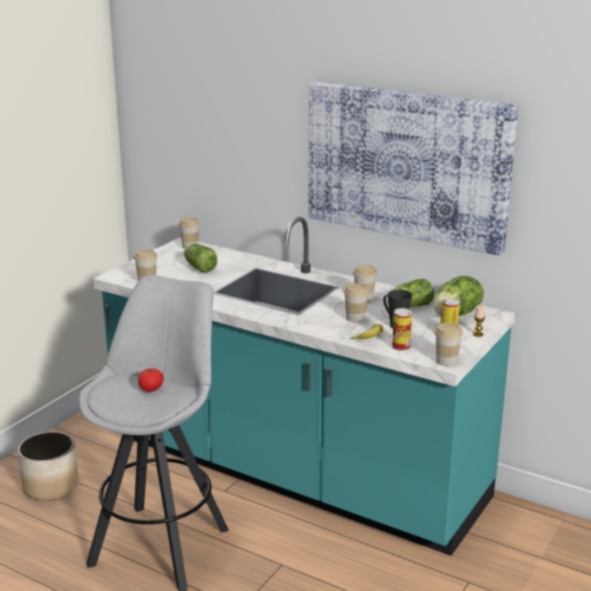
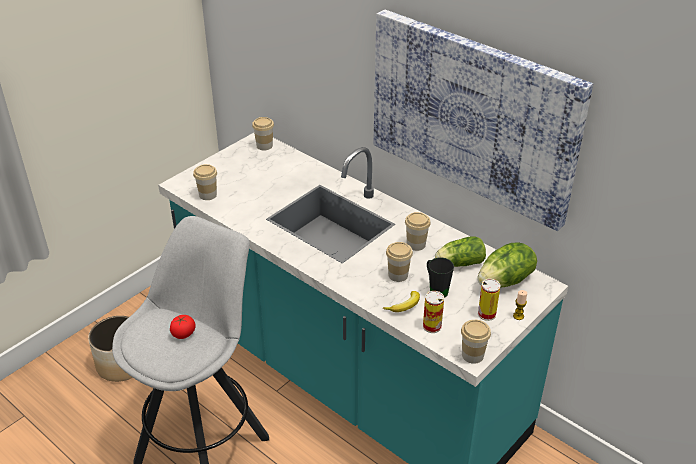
camera: 10 degrees right, 15 degrees up
lettuce [184,244,218,273] -> none

